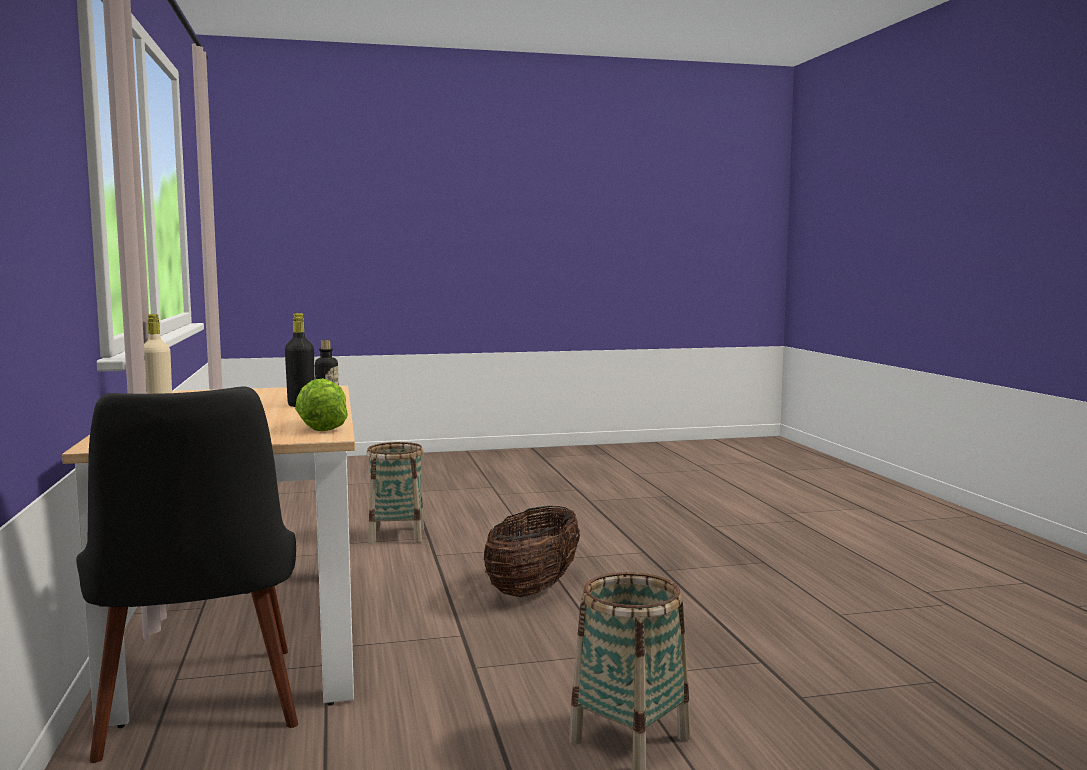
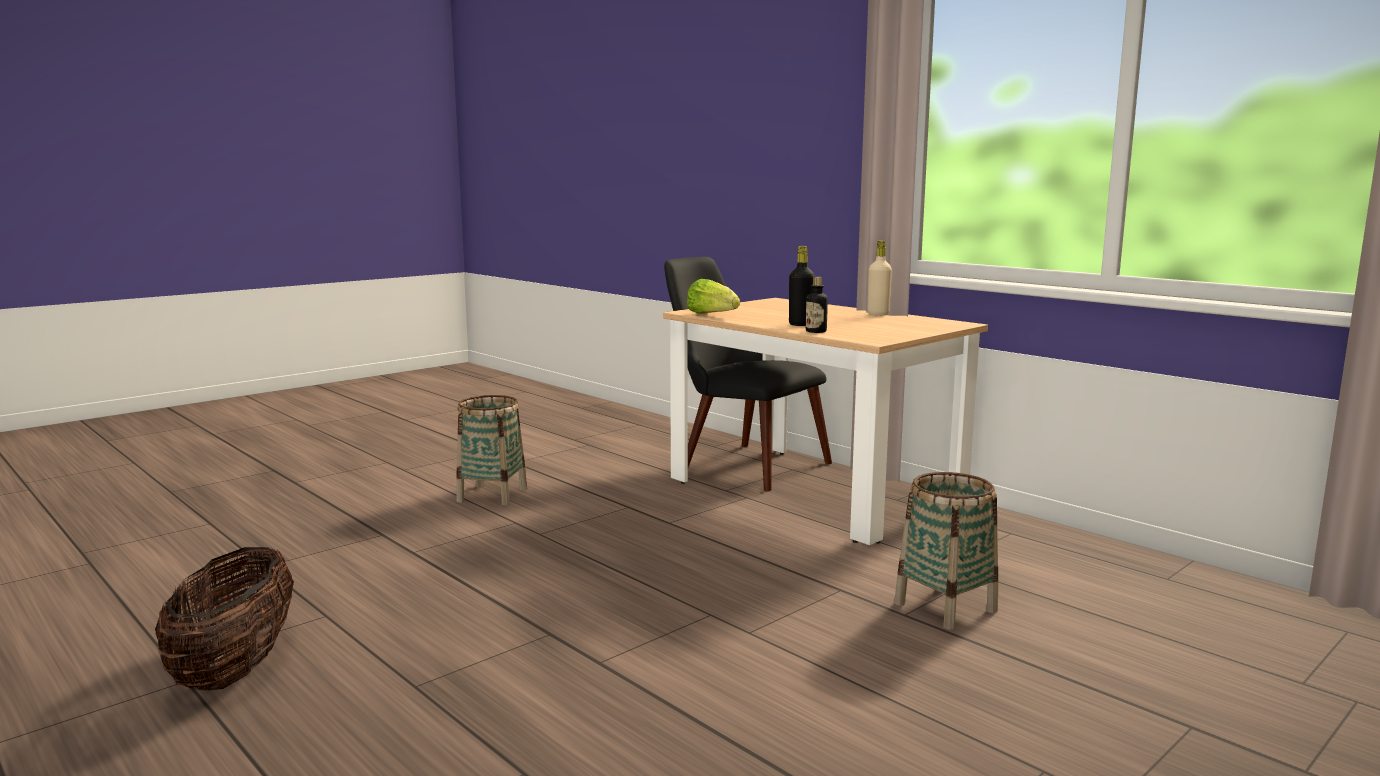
camera: 150 degrees right, 5 degrees up
basket [484,506,580,597] -> basket moved to [155,547,294,691]

